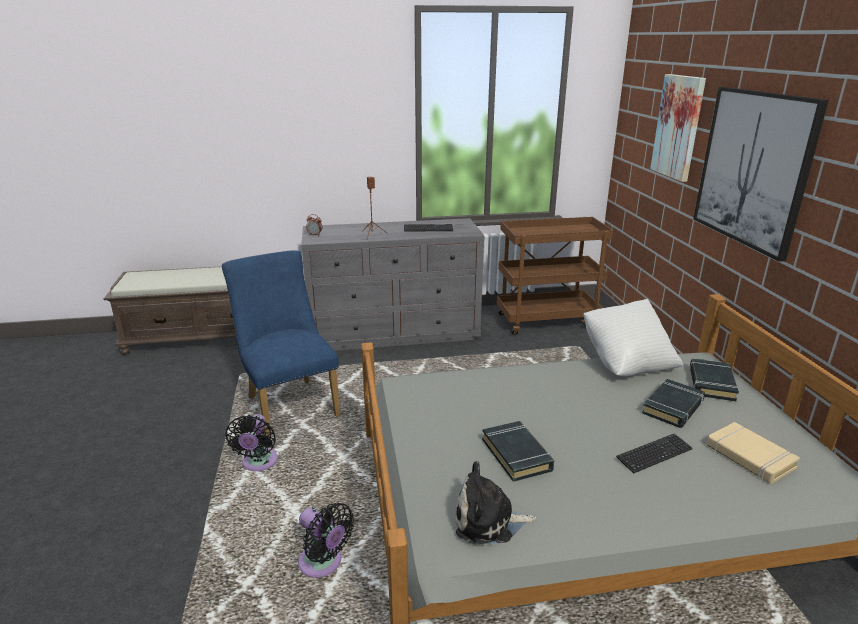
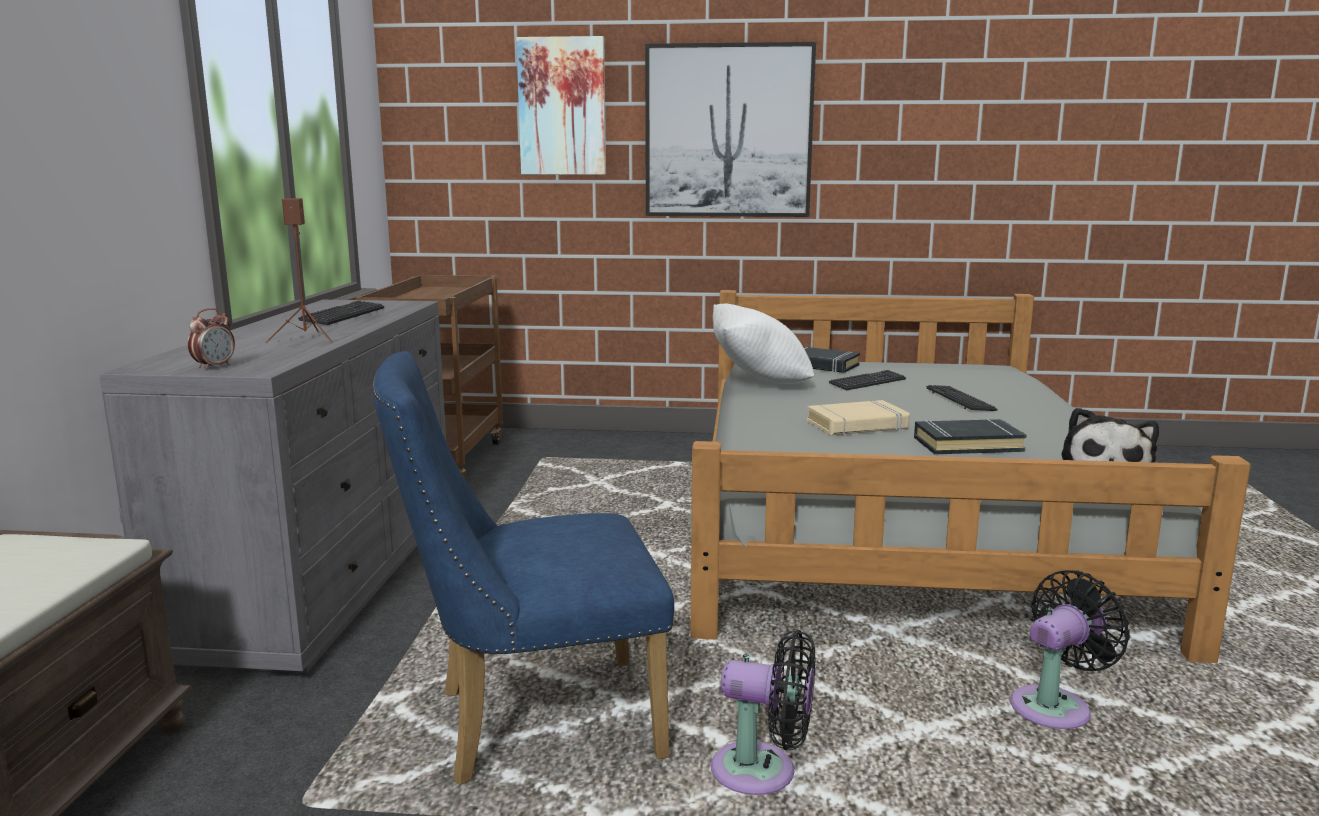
camera: 75 degrees left, 10 degrees down
black book [642,379,705,428] -> keyboard [829,370,906,390]
beige book [707,422,800,484] -> beige book moved to [807,400,910,436]

